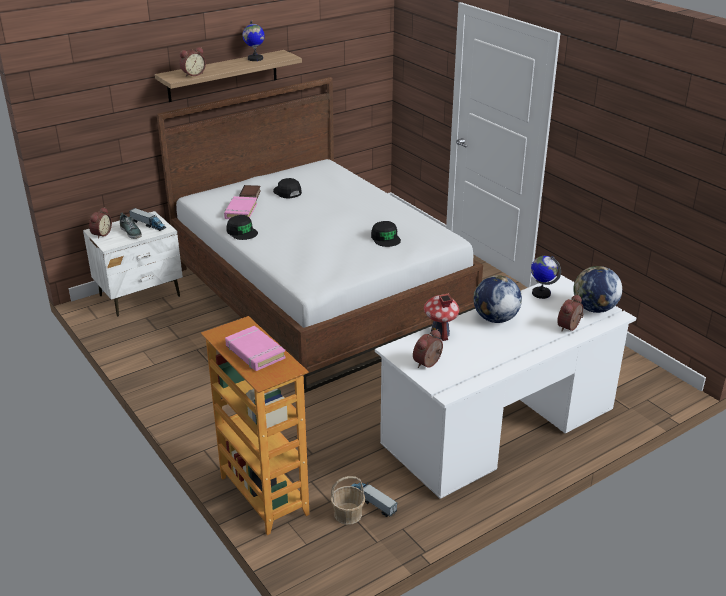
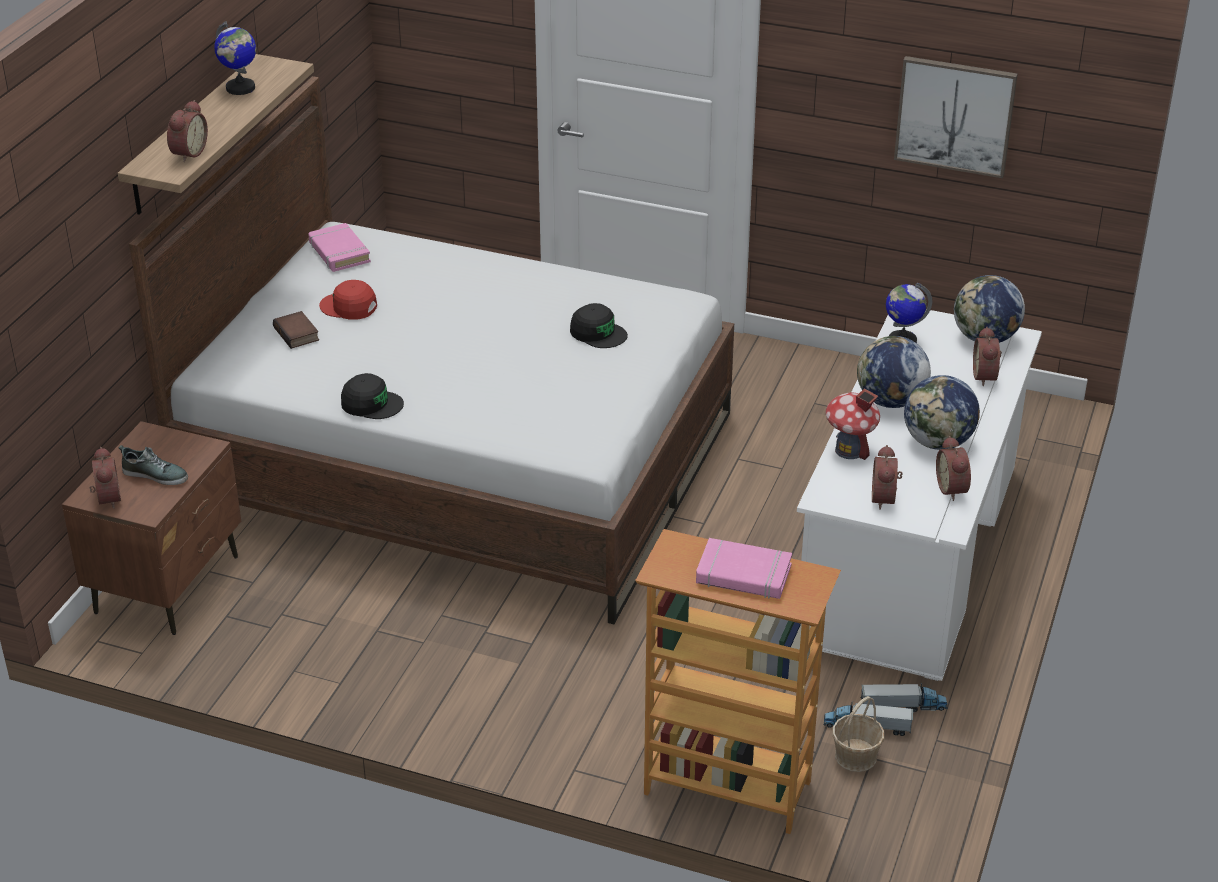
camera: 35 degrees left, 5 degrees up
white nightstand [83,211,183,316] -> brown nightstand [62,421,241,635]
toy truck [129,208,166,231] -> toy truck moved to [861,683,948,712]
pink book [224,196,257,219] -> pink book moved to [308,223,371,272]
black cap [273,178,302,199] -> red cap [319,280,377,320]
none -> picture [894,56,1018,178]
none -> globe [904,375,980,450]
none -> alarm clock [936,436,971,501]

